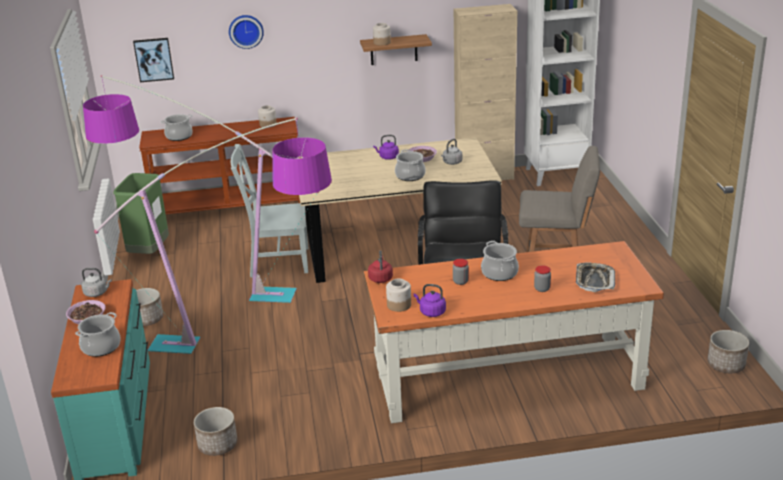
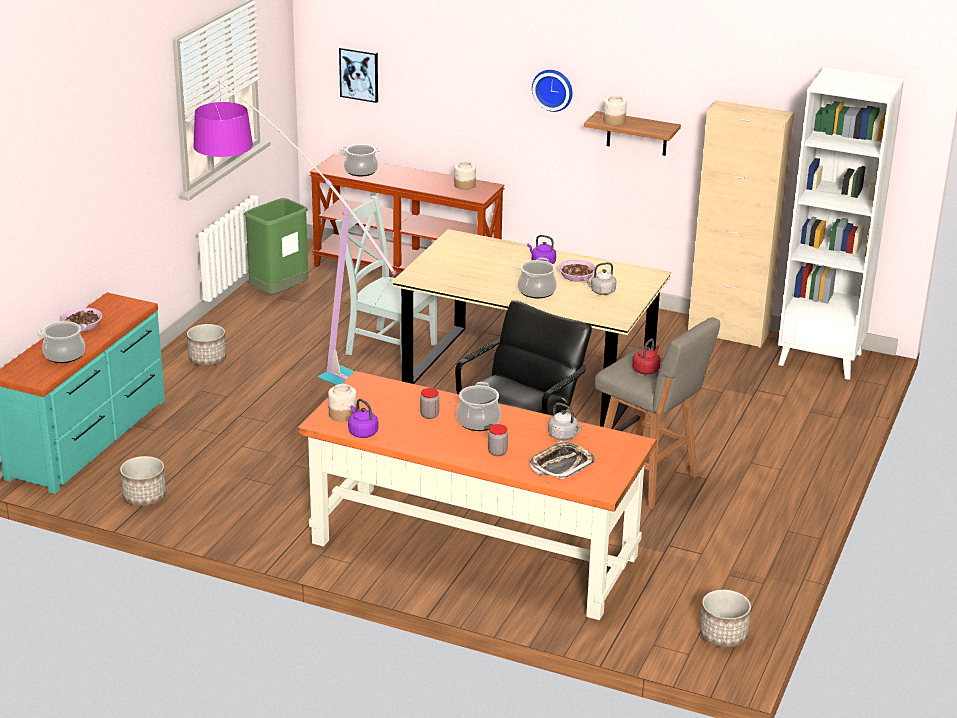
camera: 30 degrees right, 0 degrees up
grey kettle [81,268,112,297] -> grey kettle moved to [548,403,583,440]
floor lamp [94,118,332,354] -> none
wall clock [229,15,264,49] -> wall clock moved to [532,70,573,112]
red kettle [368,250,393,283] -> red kettle moved to [632,339,660,374]

